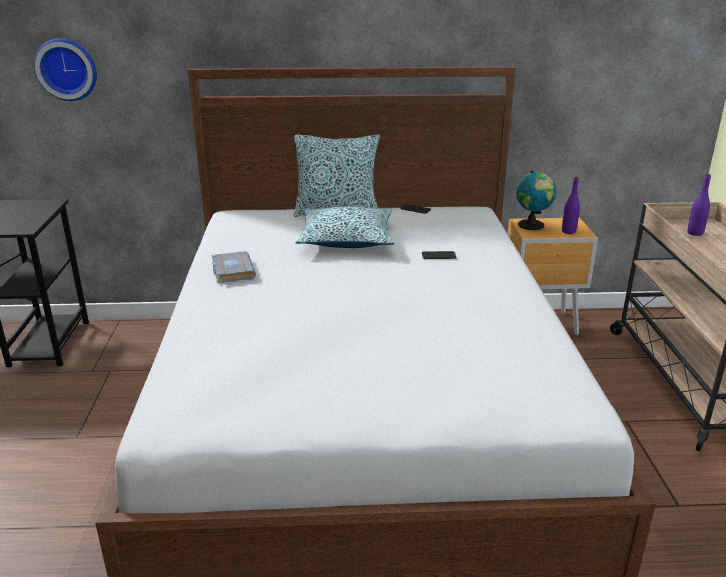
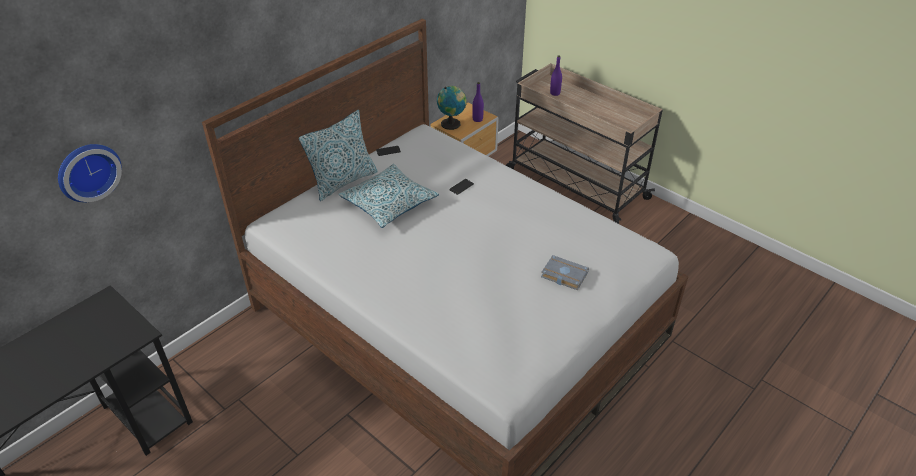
camera: 45 degrees left, 15 degrees up
grey book [212,251,256,283] -> grey book moved to [541,255,589,290]

